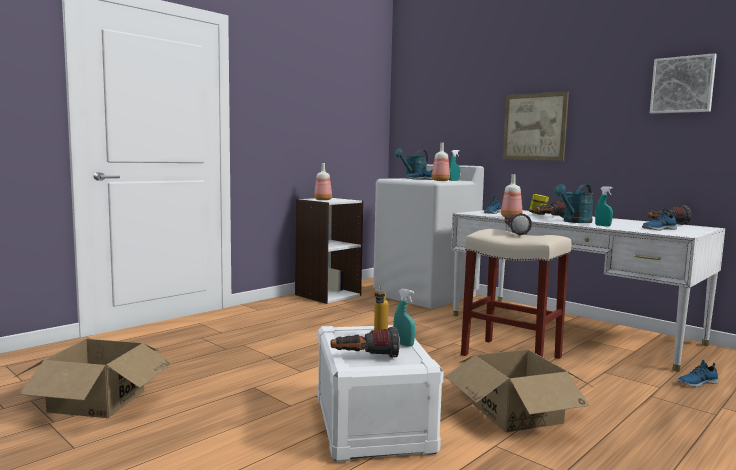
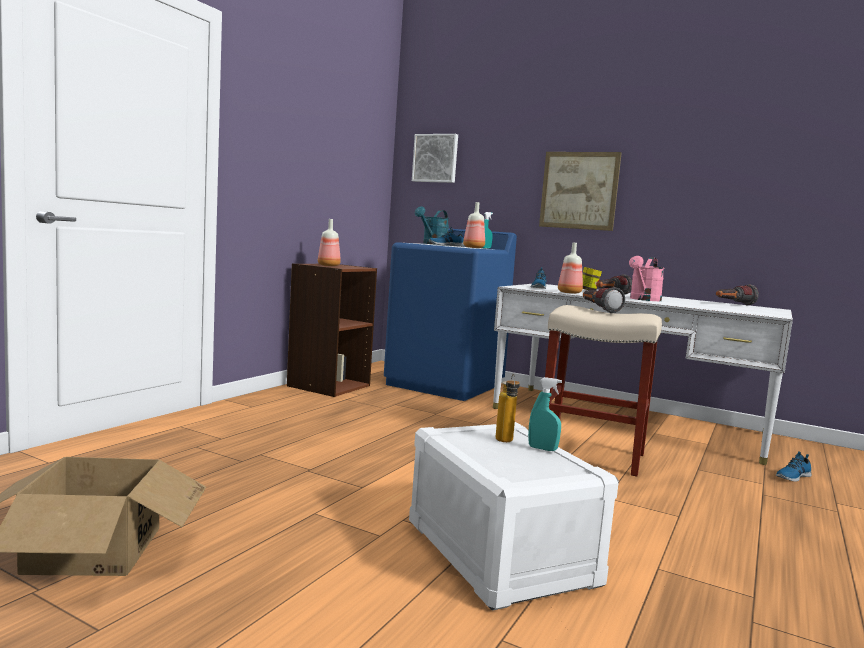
camera: 15 degrees left, 0 degrees up
white bookcase [295,197,363,304] -> brown bookcase [287,264,377,397]
flashlight [330,326,400,358] -> none
white washing machine [373,164,484,309] -> blue washing machine [384,228,517,401]
cardboard box [445,349,593,432] -> none
turquoise watering can [554,184,594,223] -> pink watering can [629,256,665,301]
turquoise spray bottle [595,186,613,226] -> none
shoe [642,208,677,230] -> none
picture [650,53,717,114] -> picture moved to [412,134,458,183]

